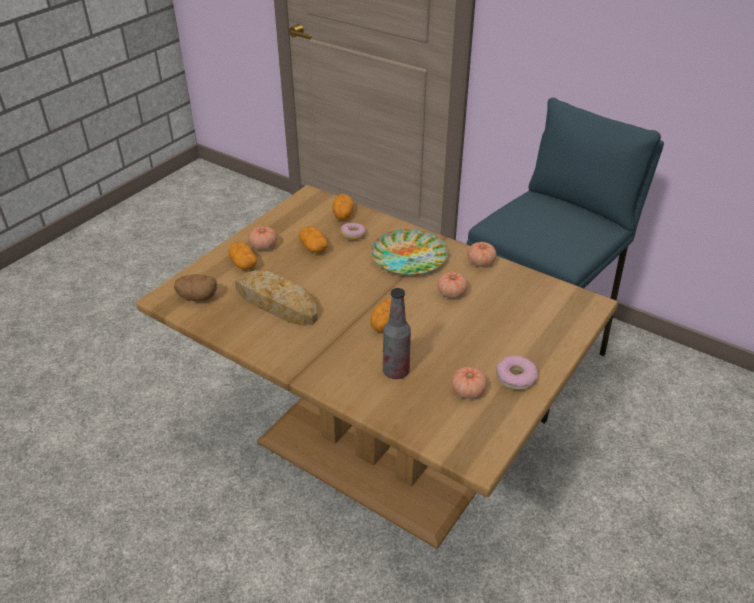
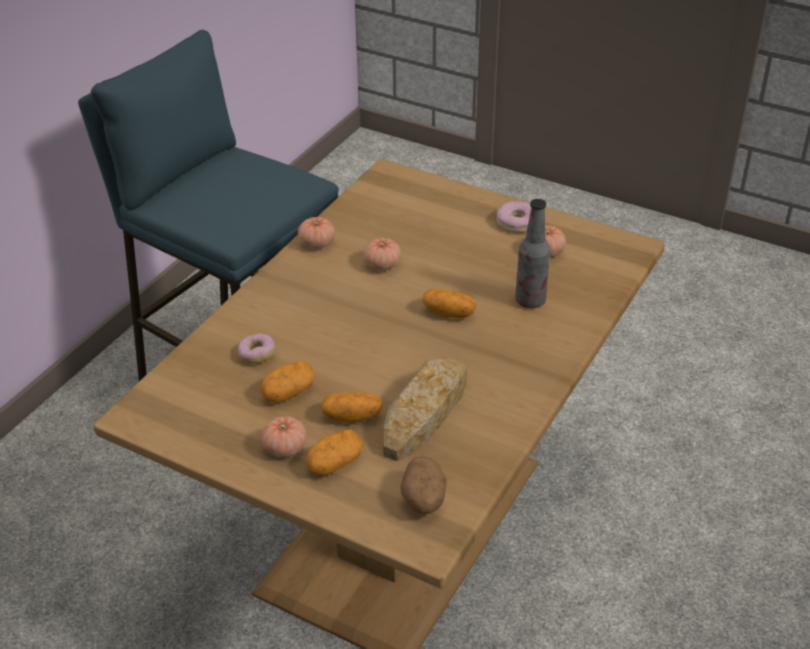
camera: 95 degrees left, 0 degrees up
potato [332,194,354,220] -> potato moved to [321,392,382,423]
plate [371,229,448,276] -> none

